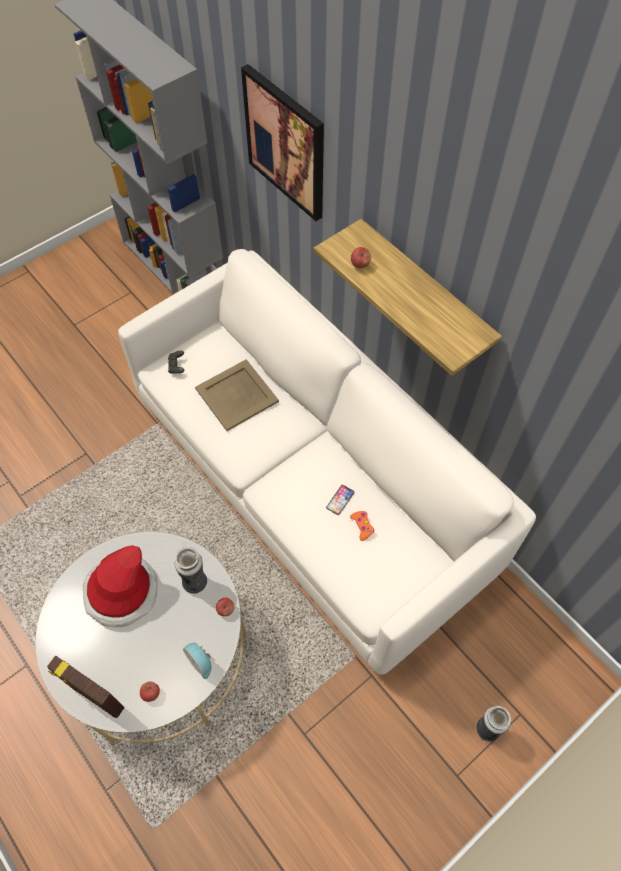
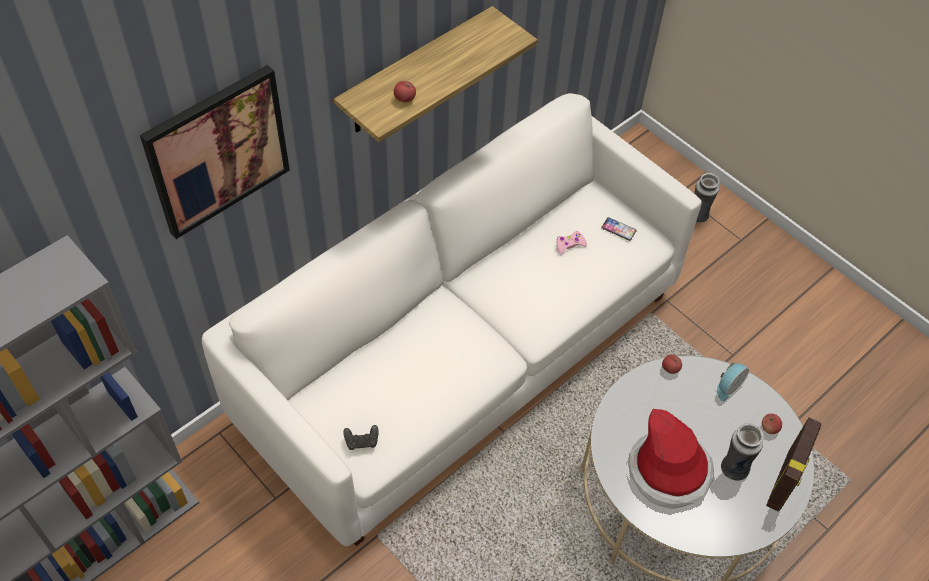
camera: 95 degrees left, 5 degrees down
vase [175,547,207,594] -> vase moved to [721,423,764,481]
beige tray [195,359,279,431] -> none
phone [326,485,355,515] -> phone moved to [601,217,637,241]
orange game controller [350,511,374,541] -> pink game controller [557,231,587,255]

